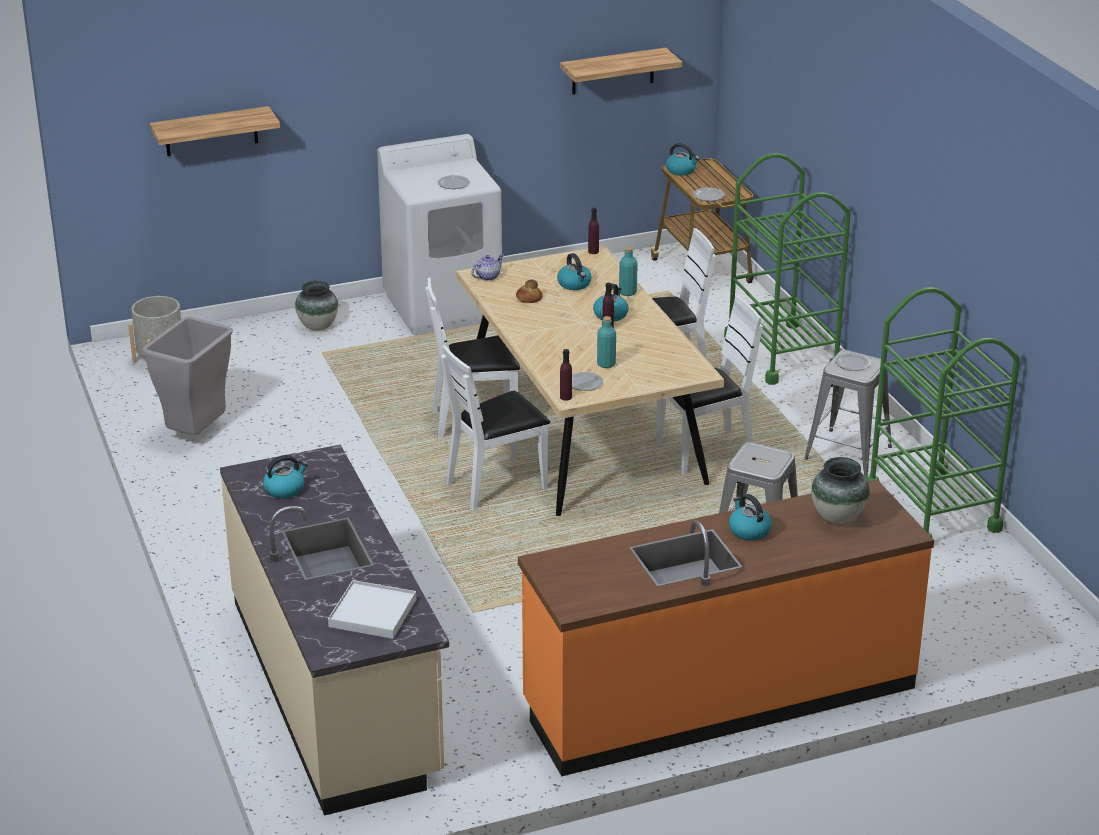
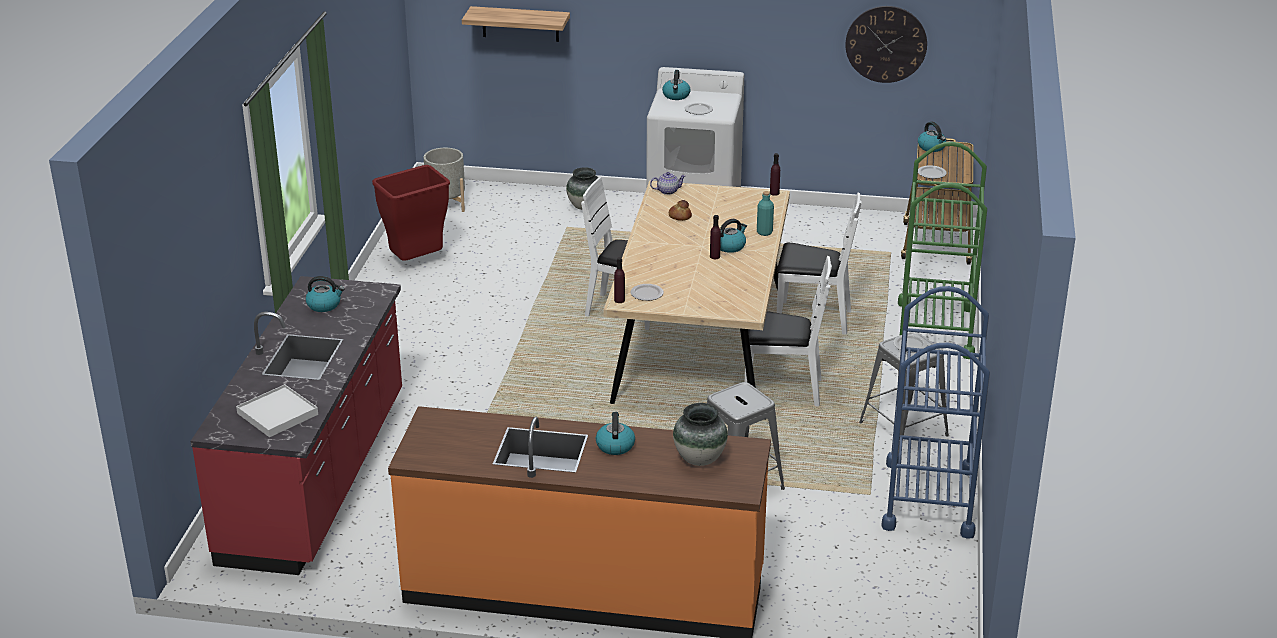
camera: 30 degrees right, 0 degrees up
grey trash can [142,317,233,435] -> red trash can [372,165,450,261]
beige counter [220,444,449,816] -> red counter [191,276,402,575]
white chair [441,345,550,510] -> none
kettle [557,253,592,290] -> kettle moved to [662,70,690,100]
shelf [560,47,682,94] -> wall clock [845,6,927,83]
turquoise bottle [597,316,616,368] -> none
green cart [866,287,1020,538] -> blue cart [881,286,990,539]

